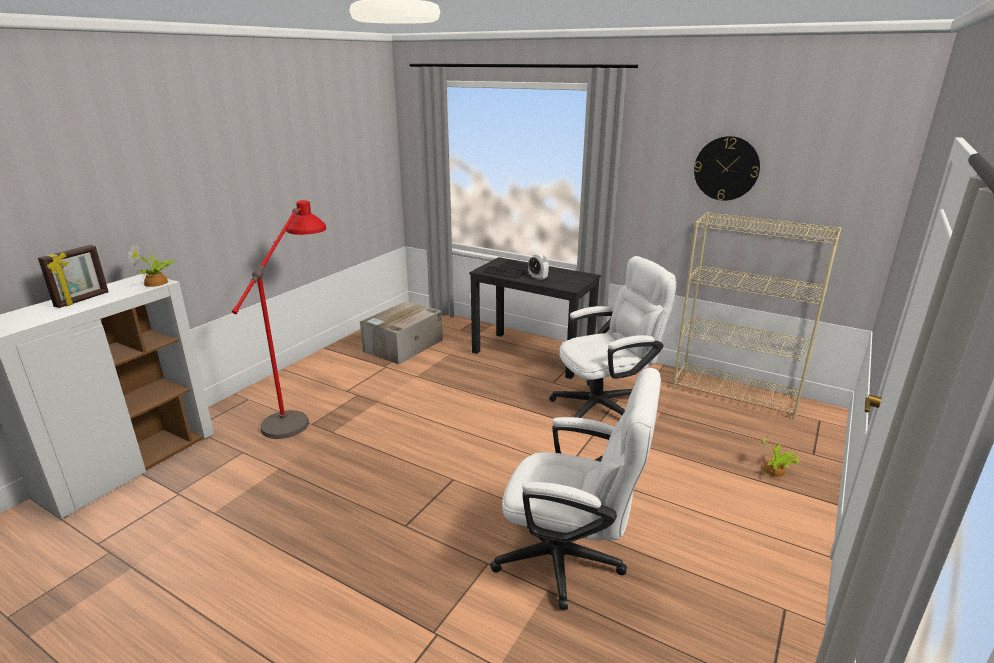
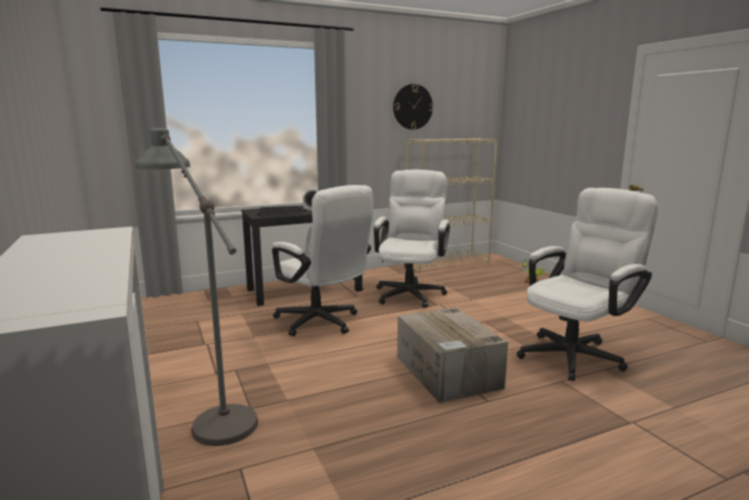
camera: 55 degrees left, 10 degrees down
picture frame [38,245,109,308] -> none
potted plant [128,243,176,287] -> none
red floor lamp [232,200,326,439] -> grey floor lamp [135,128,258,446]
cardboard box [360,301,443,365] -> cardboard box moved to [397,307,508,403]
none -> white office chair [272,185,373,336]

